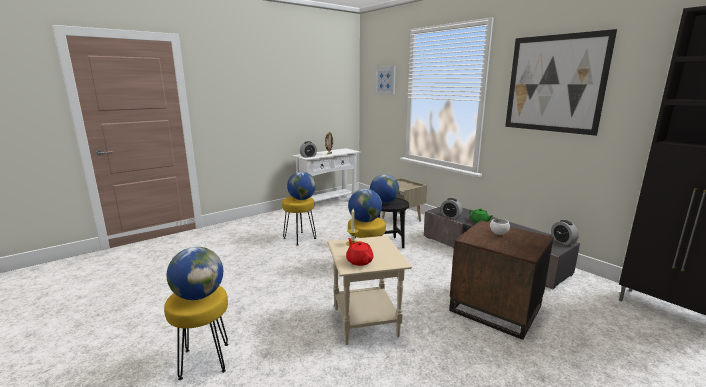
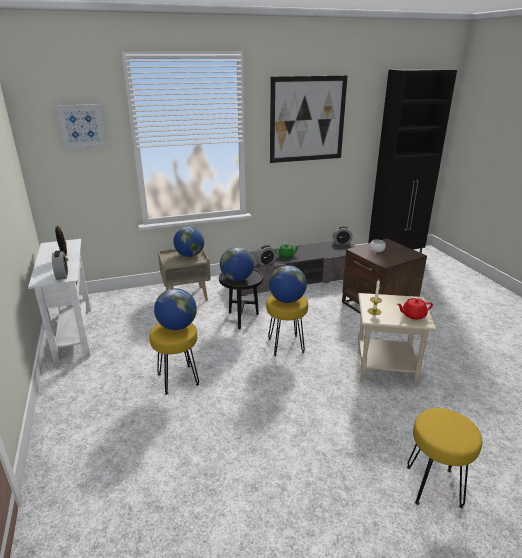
camera: 70 degrees left, 10 degrees up
globe [167,247,223,300] -> globe moved to [173,226,204,257]

